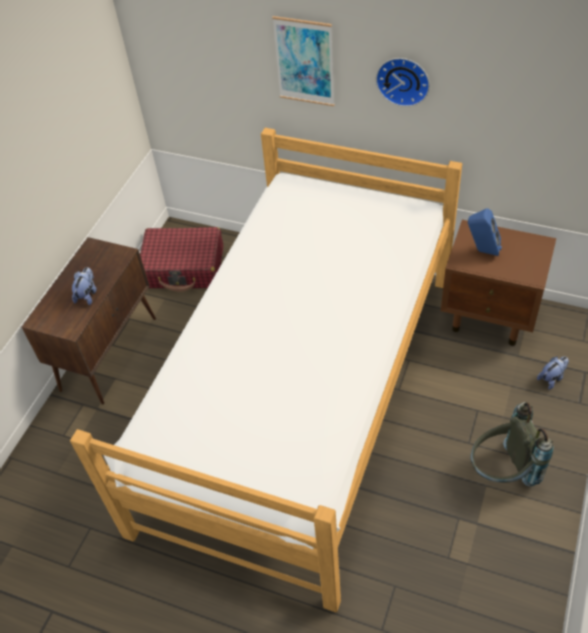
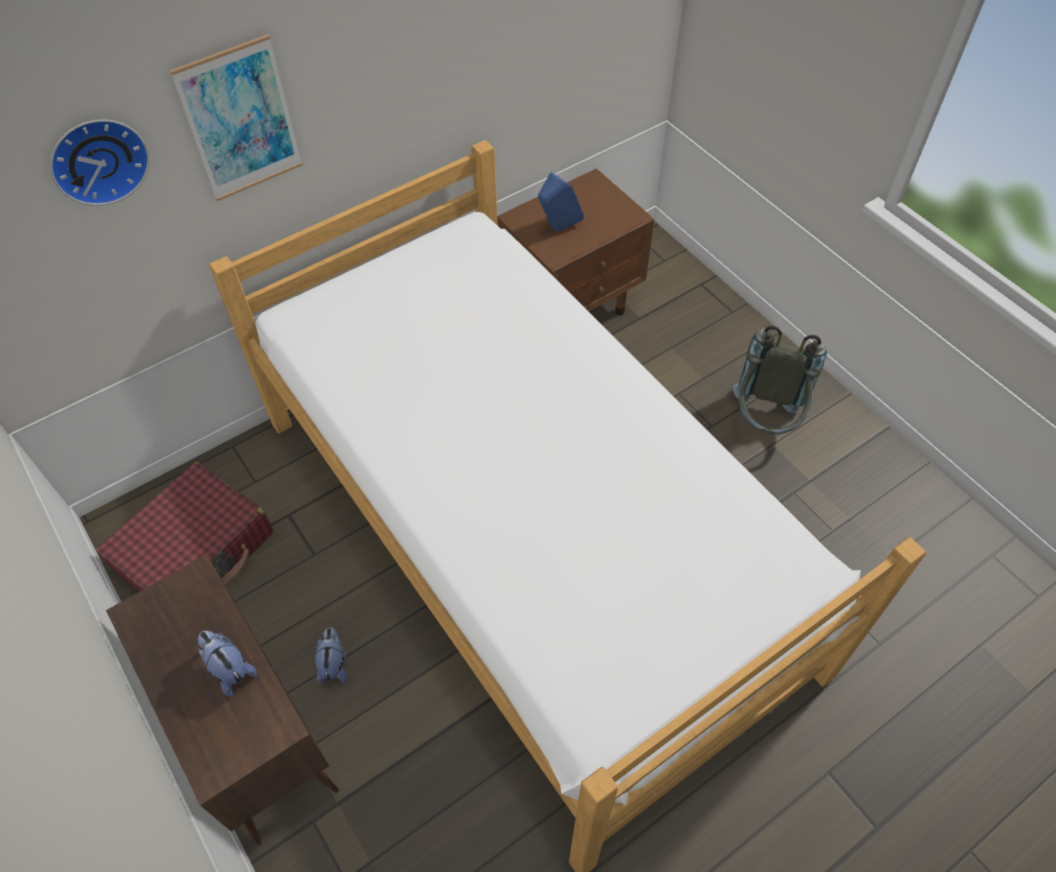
camera: 60 degrees left, 5 degrees up
wall clock [376,58,430,107] -> wall clock moved to [50,119,150,206]
plush toy [537,356,569,389] -> plush toy moved to [315,627,347,684]

